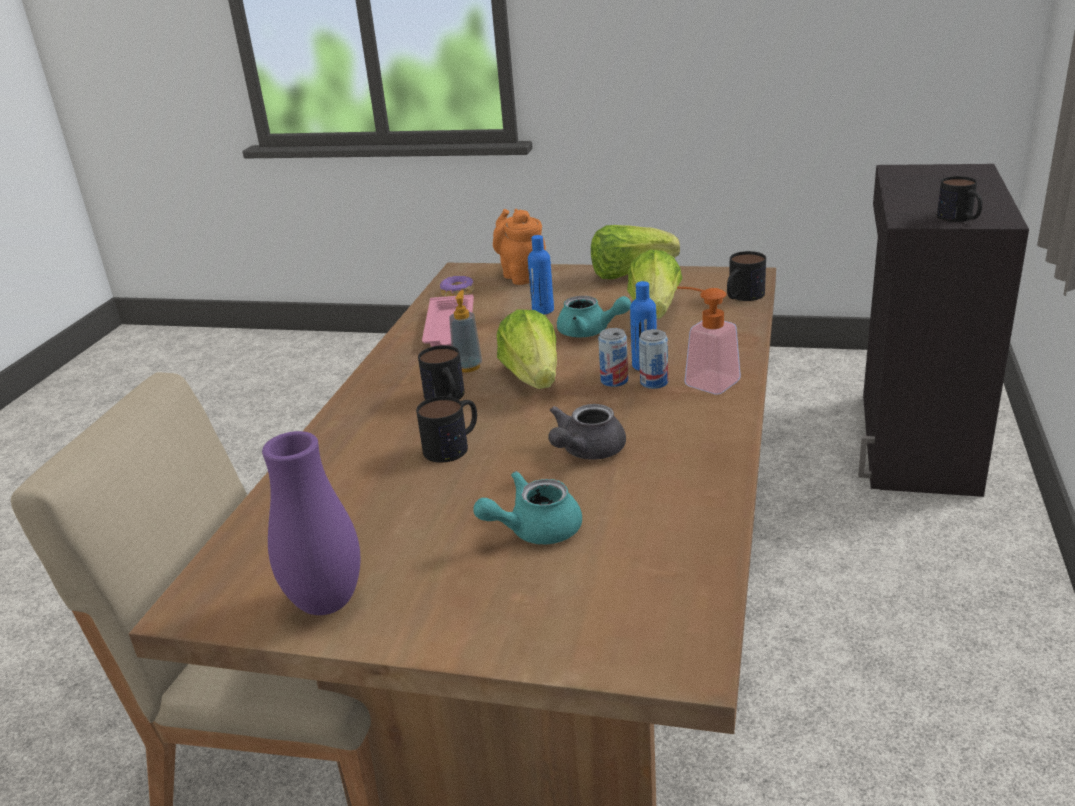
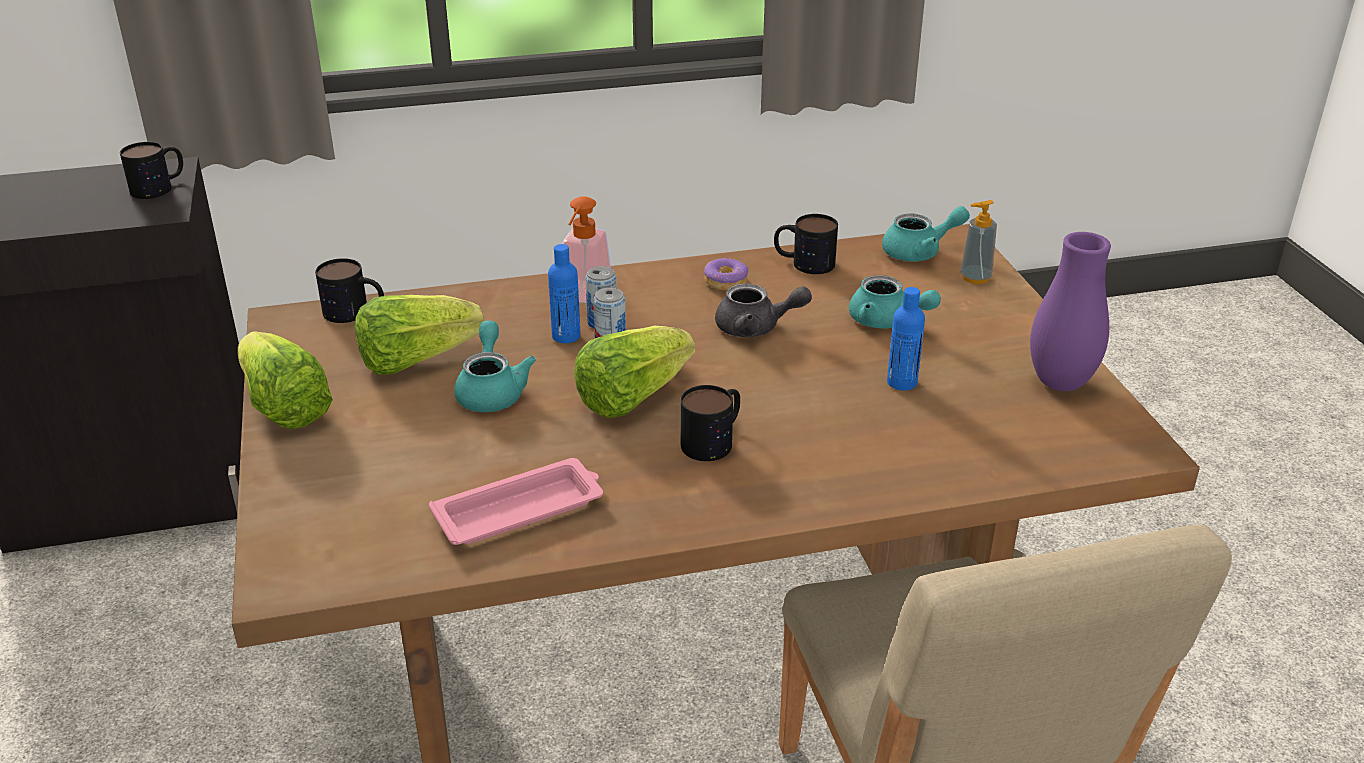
camera: 120 degrees left, 5 degrees up
mug [416,396,477,463] -> mug moved to [774,214,838,274]
donut [440,276,474,297] -> donut moved to [704,258,748,290]
soap dispenser [449,290,482,372] -> soap dispenser moved to [960,200,997,284]
orange teapot [493,209,546,285] -> none
blue bottle [528,235,554,315] -> blue bottle moved to [887,287,925,391]
none -> turquoise teapot [882,206,970,262]

